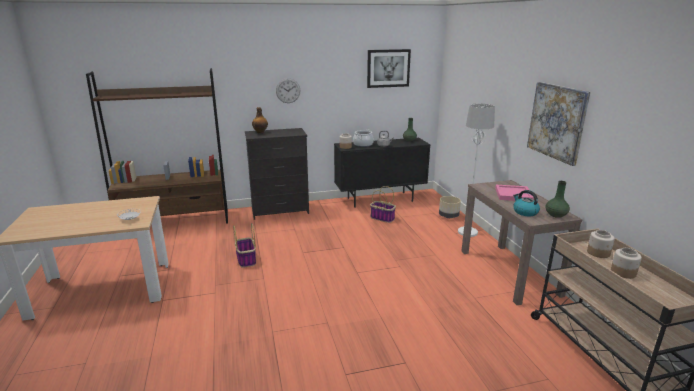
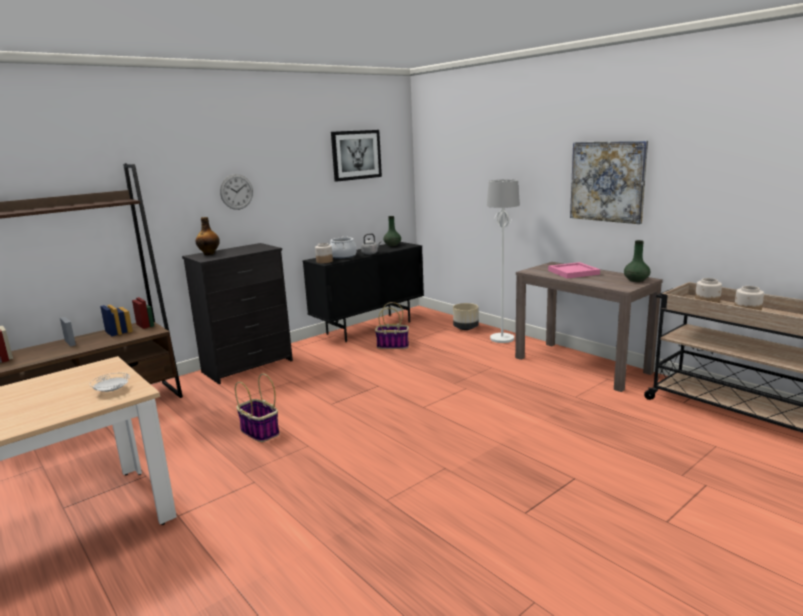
camera: 25 degrees left, 5 degrees down
kettle [513,190,540,216] -> none

